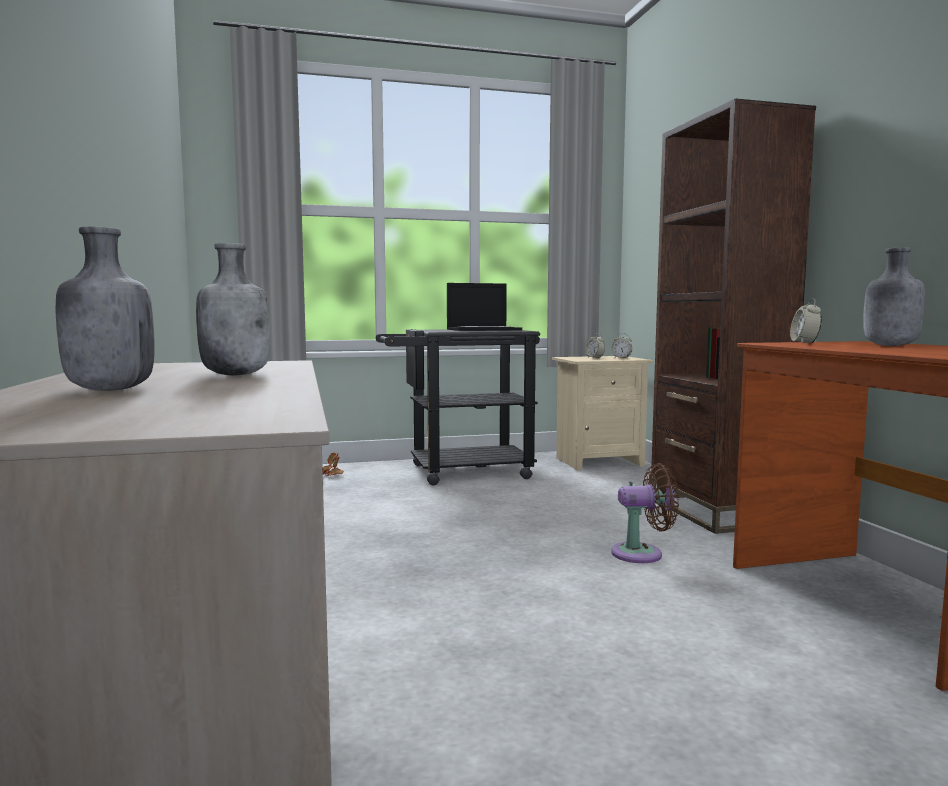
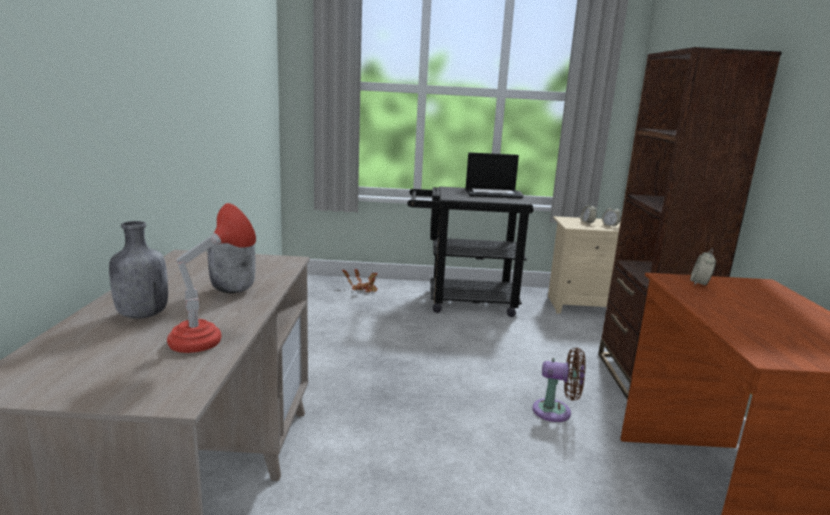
camera: 15 degrees right, 10 degrees up
grey bottle [863,247,925,346] -> none
none -> red table lamp [167,203,256,353]

